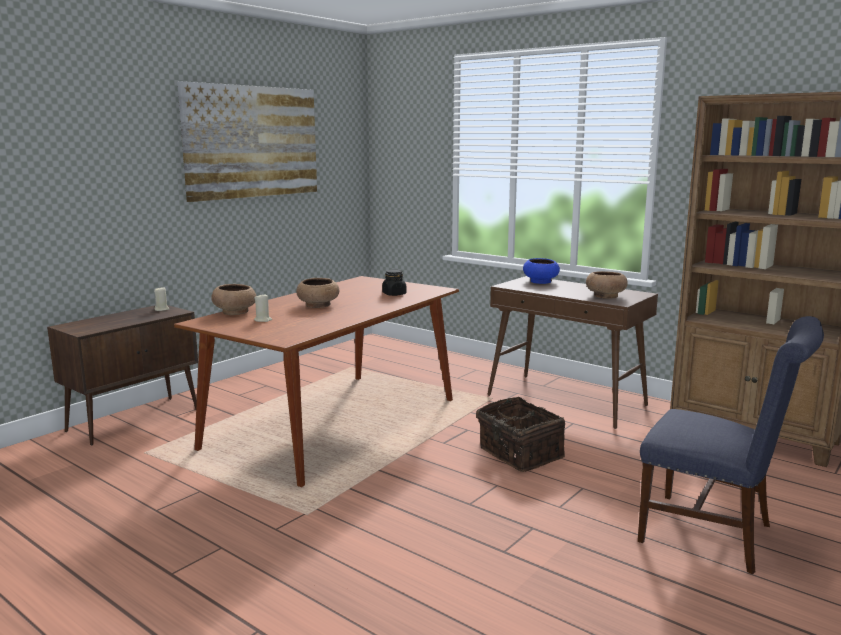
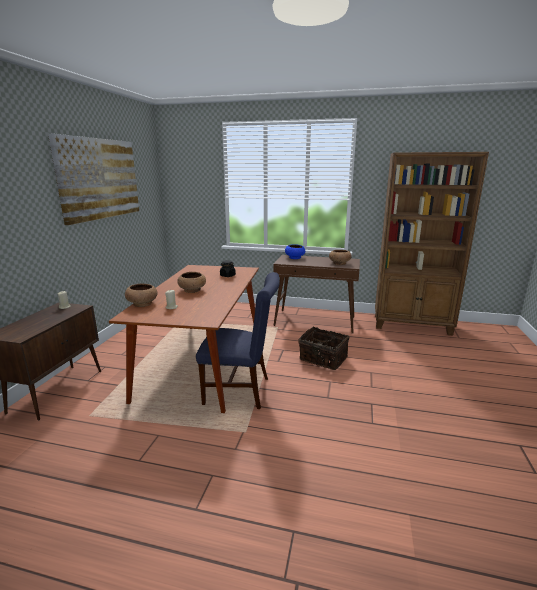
camera: 25 degrees left, 5 degrees up
blue chair [638,316,824,574] -> blue chair moved to [196,272,280,410]

